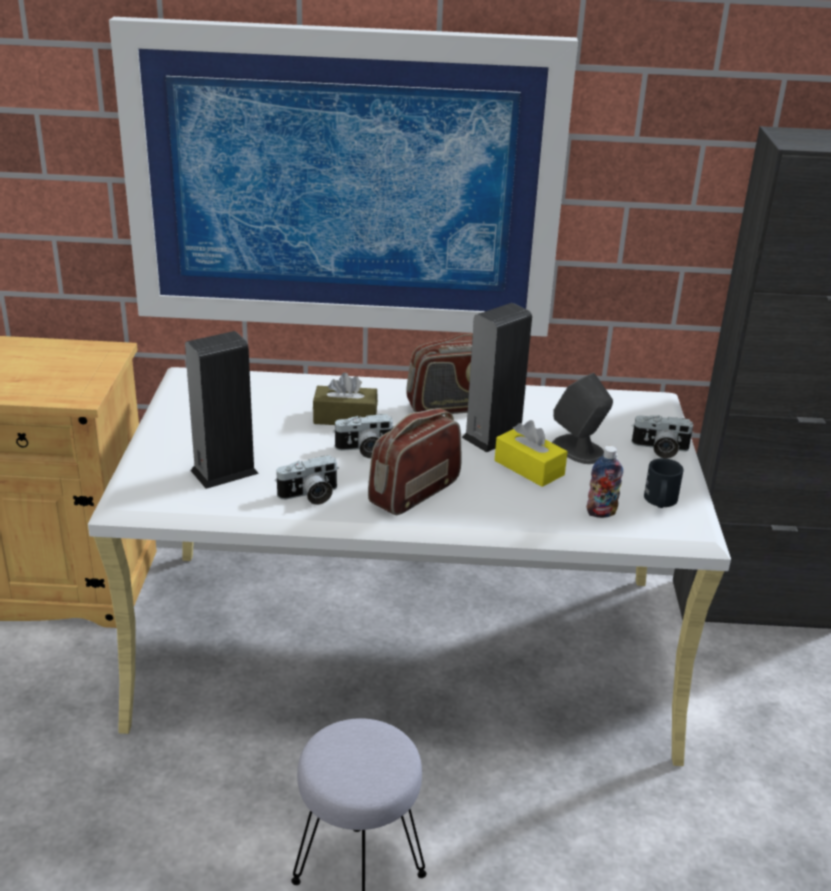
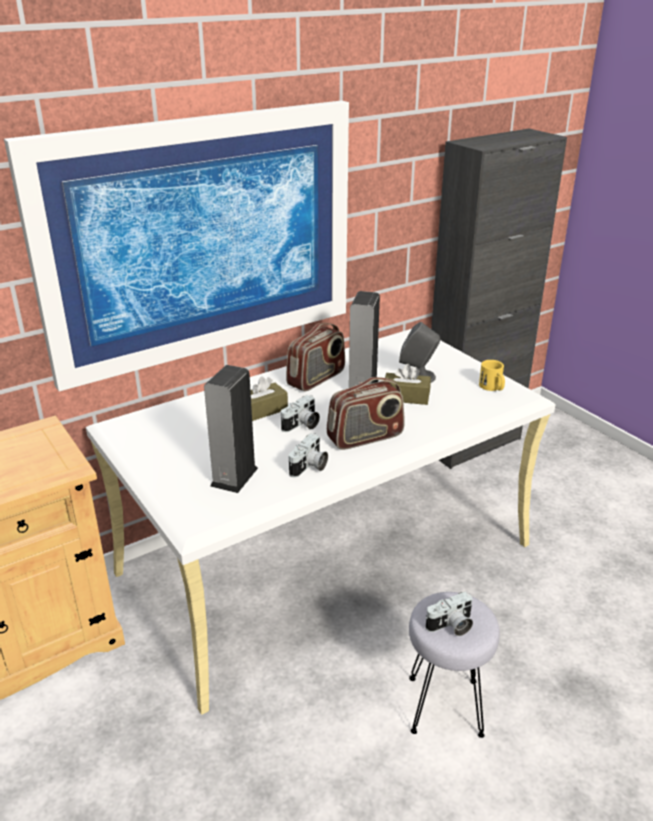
camera: 35 degrees left, 0 degrees up
radio [368,408,462,515] -> radio turned 120 degrees counterclockwise [327,377,405,450]
yellow tissue box [495,420,568,487] -> brown tissue box [385,364,431,405]
bottle [586,446,623,518] -> none
camera [631,415,694,459] -> camera moved to [426,592,473,636]
black mug [644,458,684,508] -> yellow mug [479,360,505,391]

